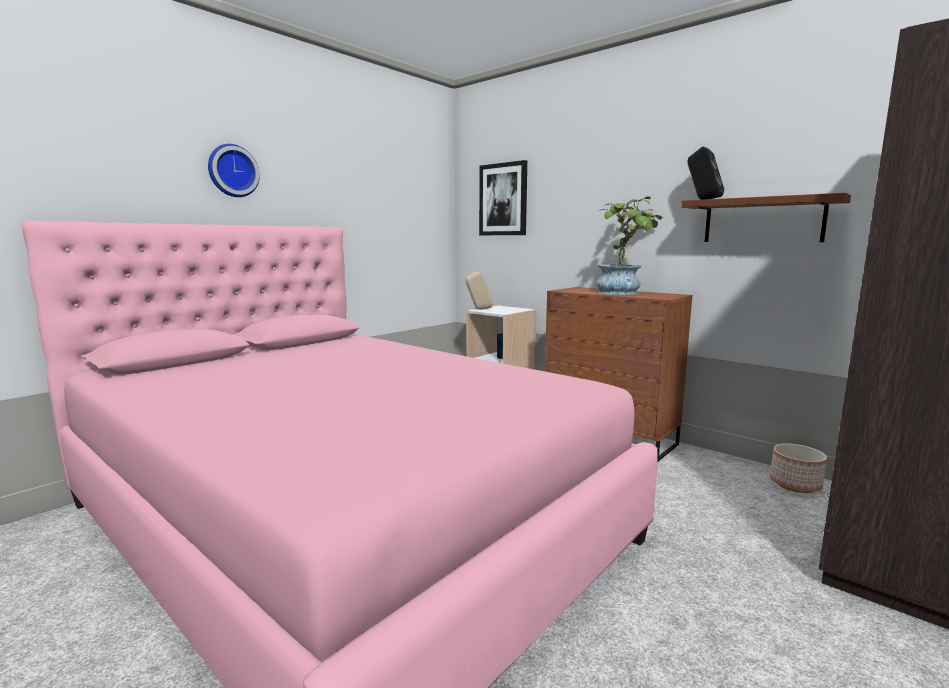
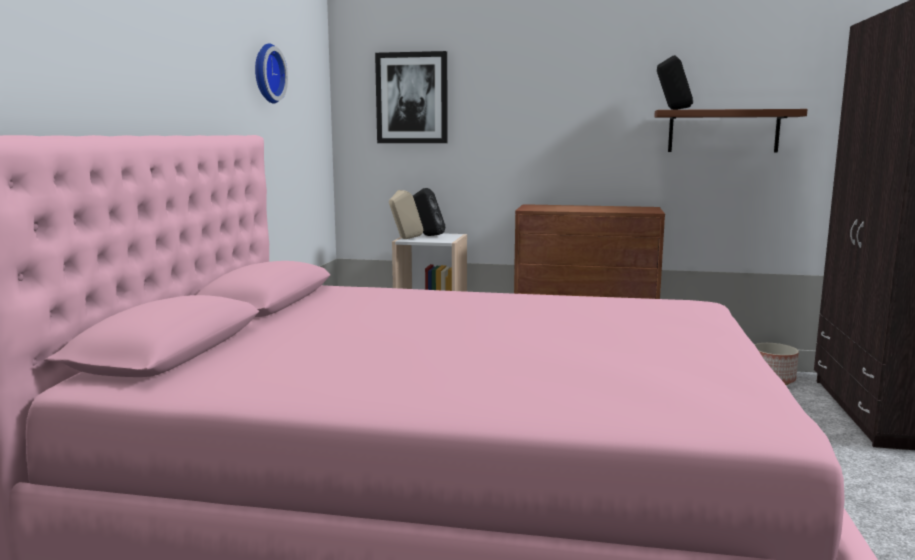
camera: 30 degrees left, 0 degrees up
wall clock [208,144,260,197] -> wall clock moved to [255,43,288,104]
potted plant [597,196,662,295] -> none
none -> black speaker [413,188,446,236]

